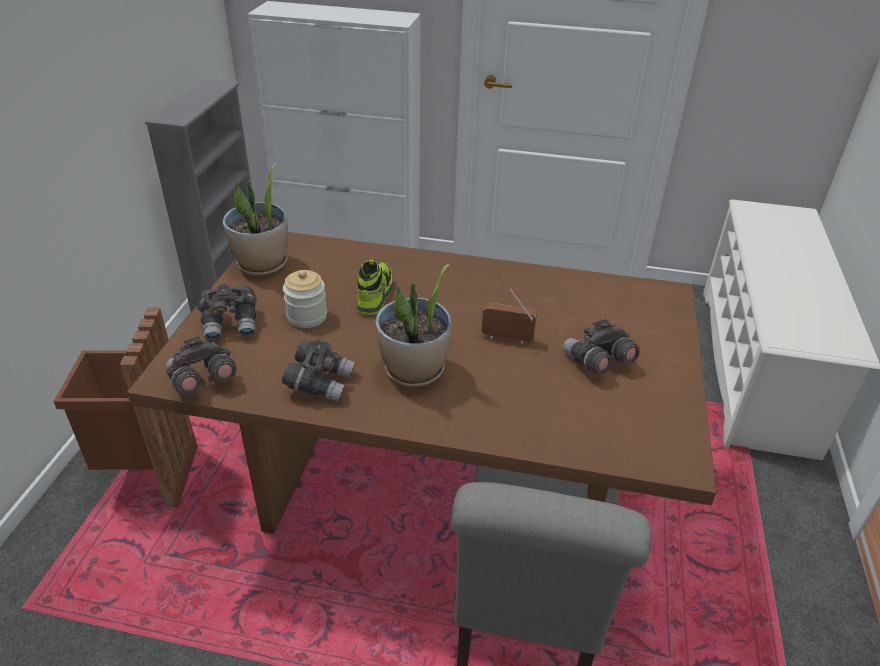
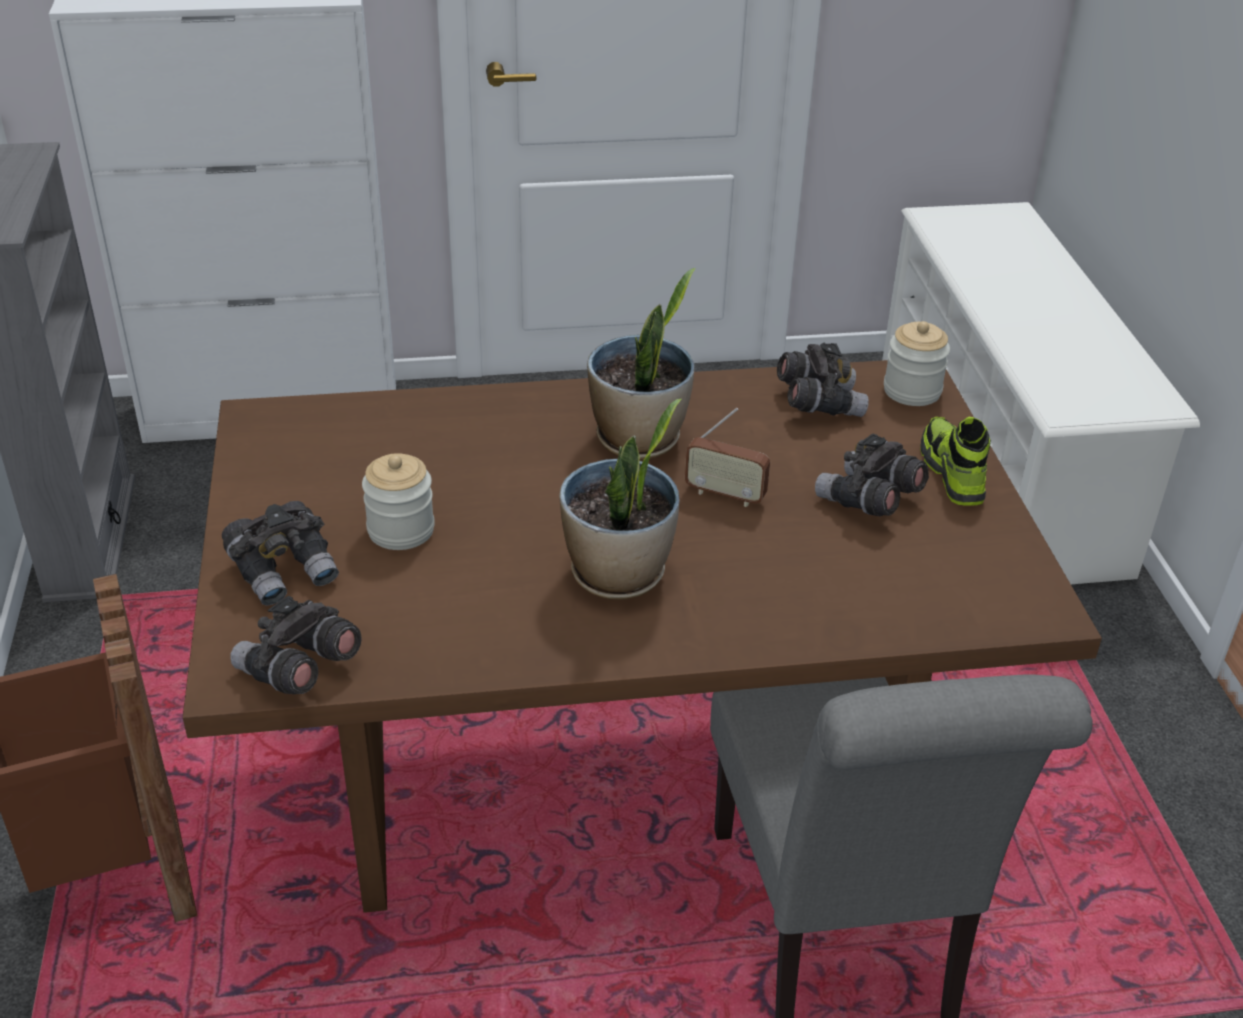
camera: 20 degrees left, 0 degrees up
potted plant [223,163,288,276] -> potted plant moved to [587,268,695,460]
grey binoculars [282,339,356,402] -> grey binoculars moved to [777,343,869,417]
shoe [357,260,393,315] -> shoe moved to [920,417,991,506]
radio [481,289,537,344] -> radio turned 150 degrees counterclockwise [685,408,770,507]
none -> jar [884,321,950,406]

